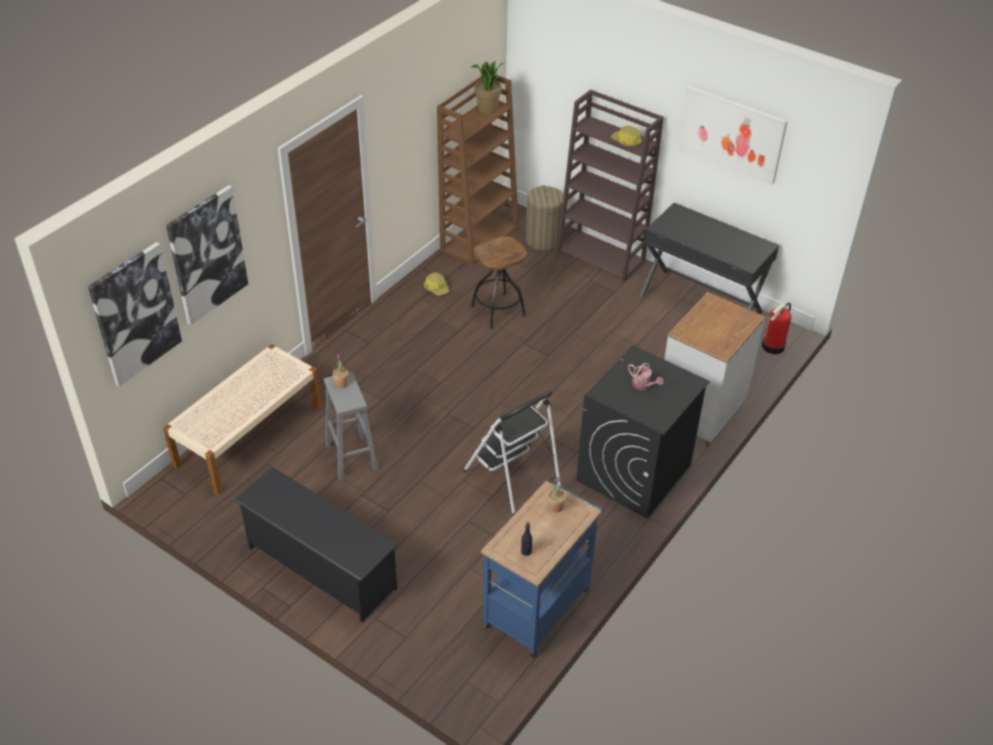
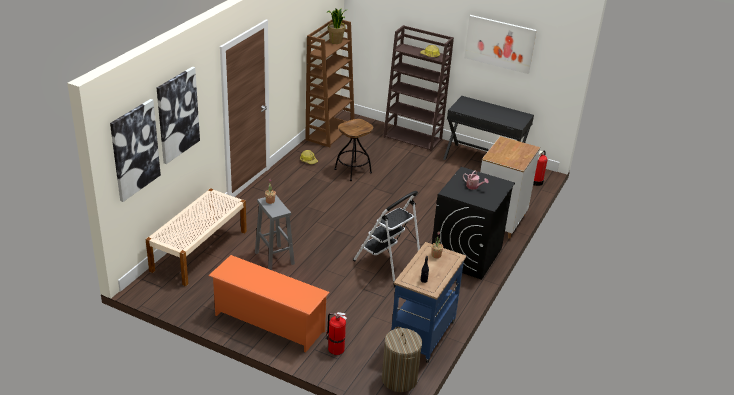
camera: 10 degrees left, 10 degrees down
black shoe rack [234,467,398,622] -> orange shoe rack [208,255,330,353]
laundry basket [526,185,564,251] -> laundry basket moved to [382,327,422,392]
none -> fire extinguisher [326,312,347,355]

